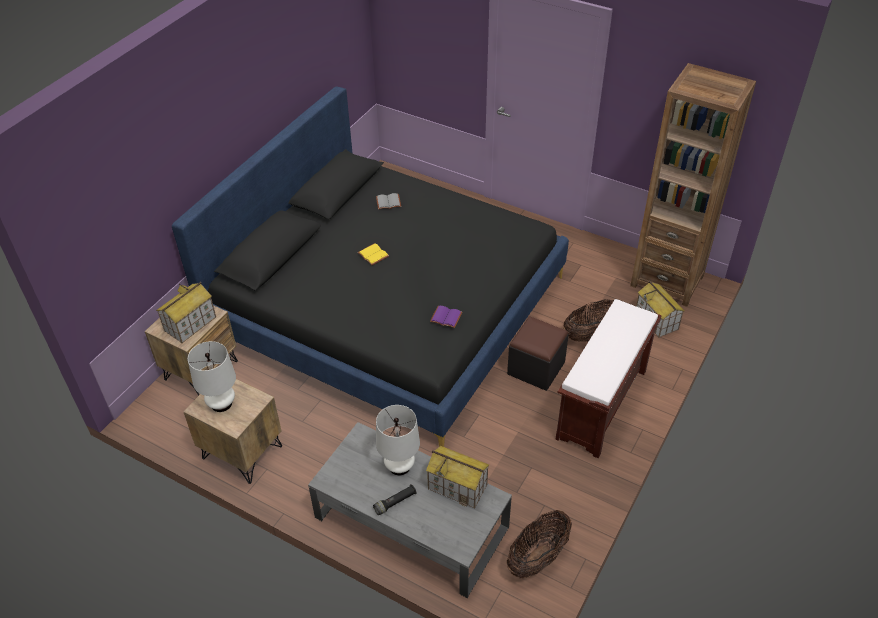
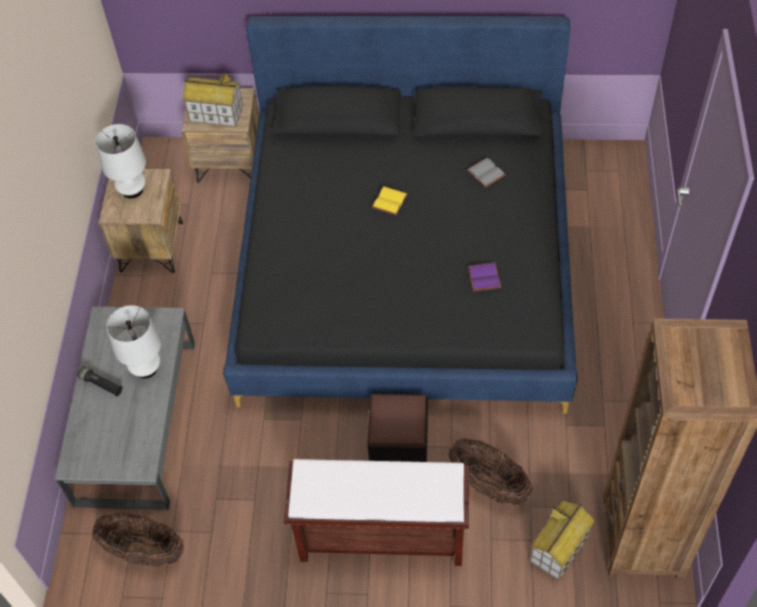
camera: 65 degrees right, 10 degrees up
toy house [426,446,489,509] -> none
purple book [430,306,462,328] -> purple book moved to [468,262,501,291]

